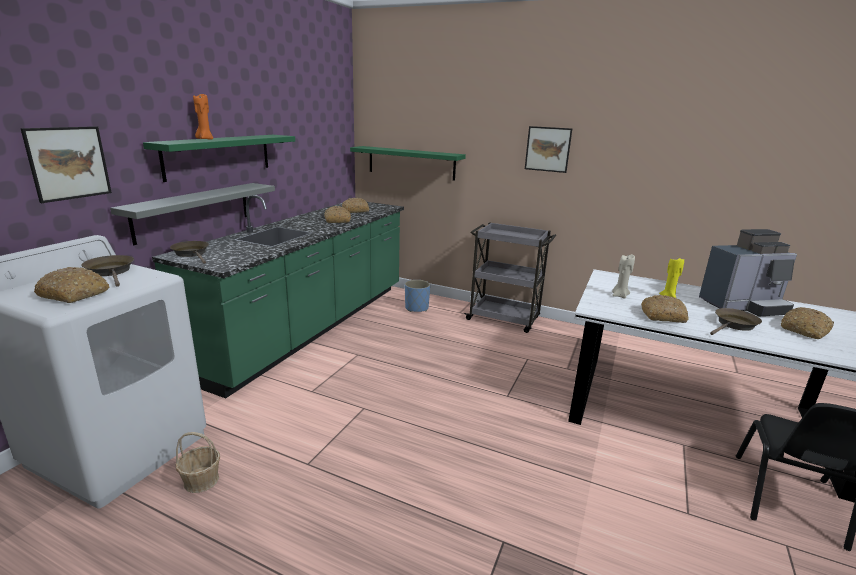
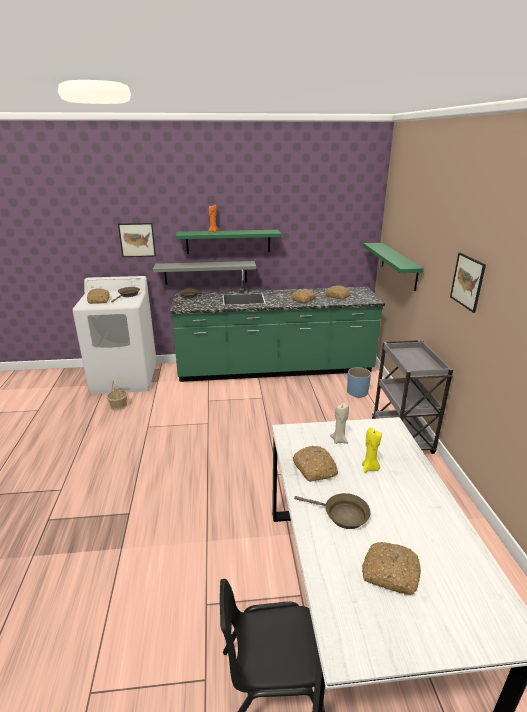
camera: 60 degrees right, 5 degrees up
coffee machine [699,229,797,317] -> none

